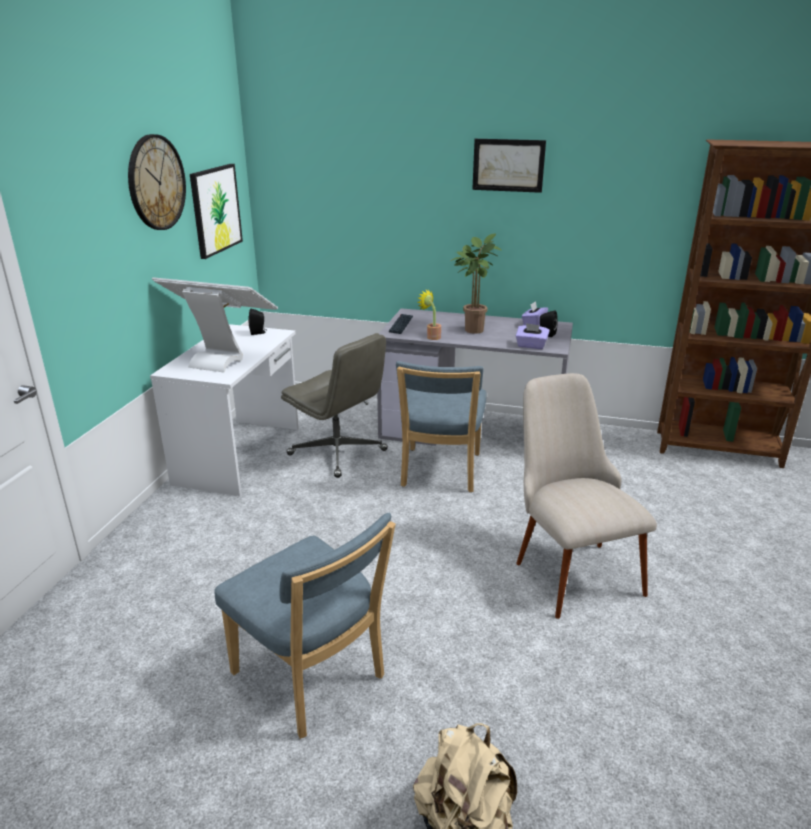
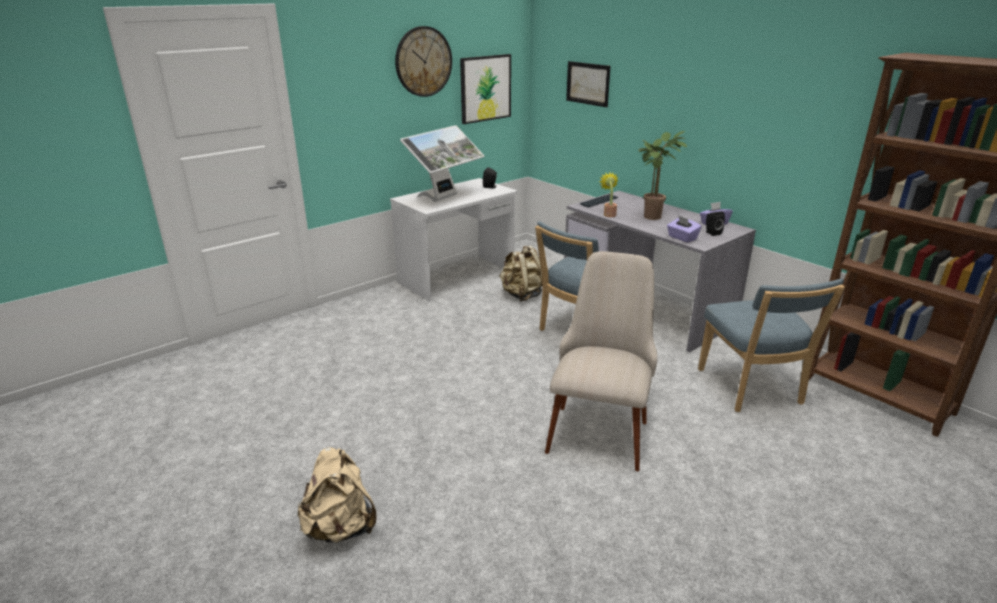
camera: 35 degrees right, 0 degrees up
monitor [152,277,278,373] -> monitor turned 75 degrees clockwise [400,125,484,202]
blue chair [214,513,396,739] -> blue chair moved to [698,279,845,412]
grey office chair [281,333,388,478] -> beige backpack [499,245,542,302]
picture [472,139,546,193] -> picture moved to [566,61,611,107]

